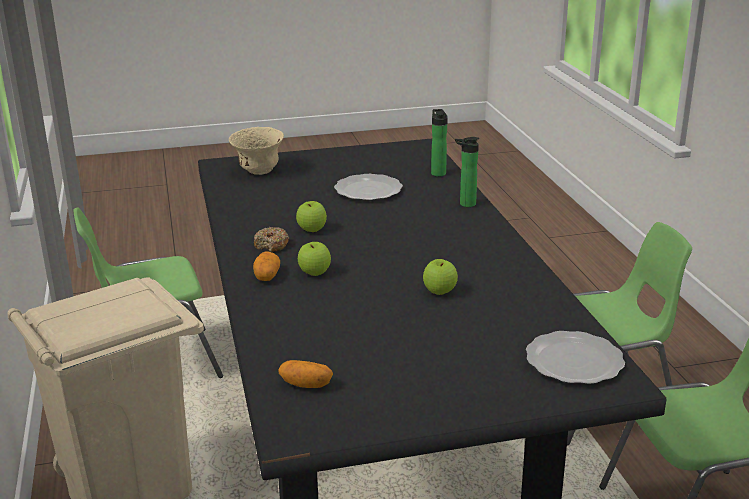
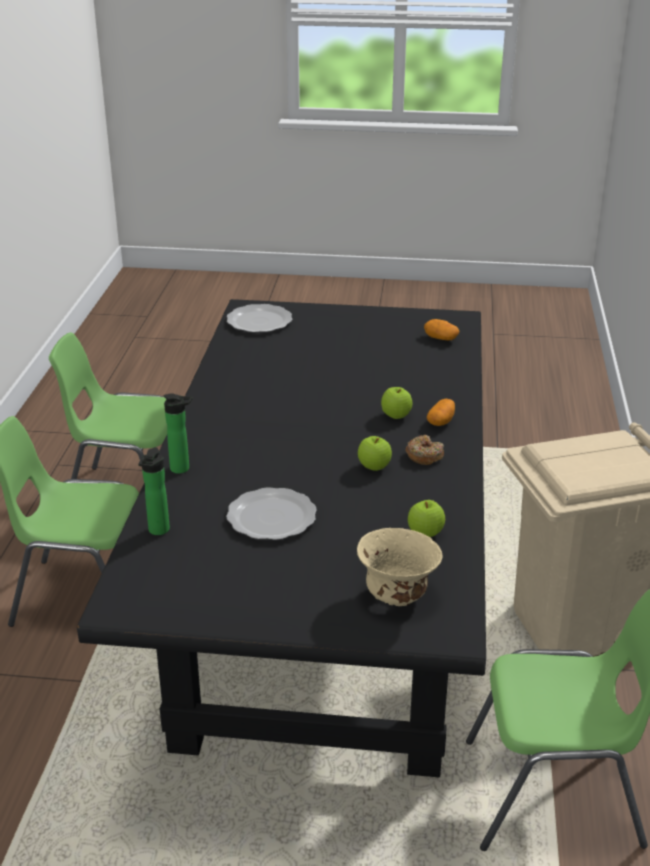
camera: 160 degrees left, 5 degrees up
apple [423,259,458,295] -> apple moved to [408,500,445,537]

